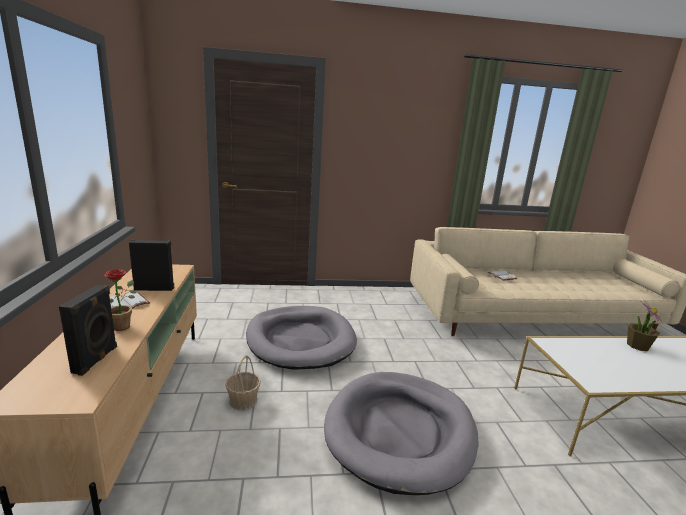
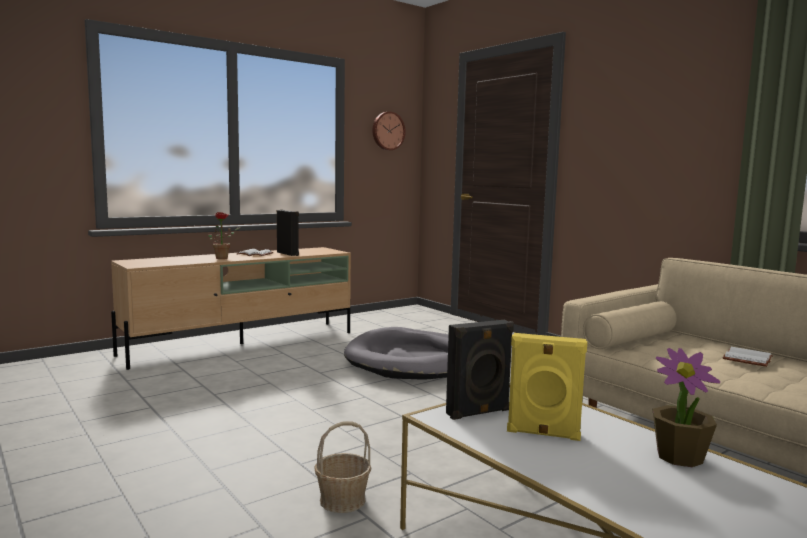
camera: 60 degrees right, 10 degrees down
black speaker [59,285,117,376] -> black speaker moved to [446,320,514,420]
basket [225,355,261,410] -> basket moved to [314,422,371,513]
grey dog bed [324,372,479,495] -> none
none -> wall clock [372,112,406,150]
none -> yellow speaker [507,333,587,441]

